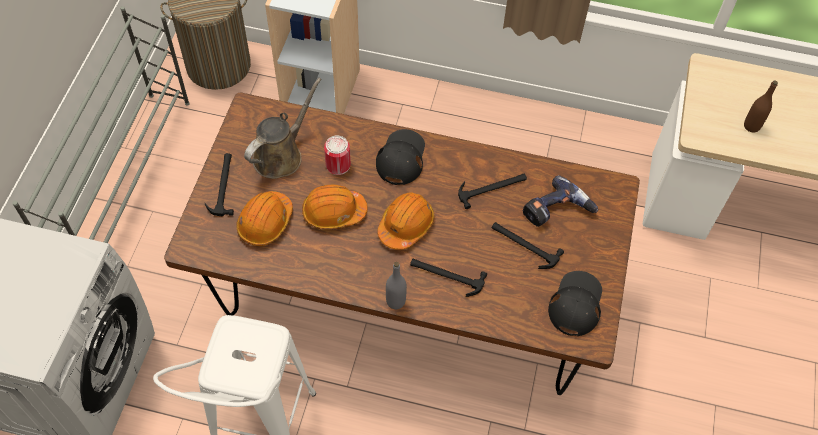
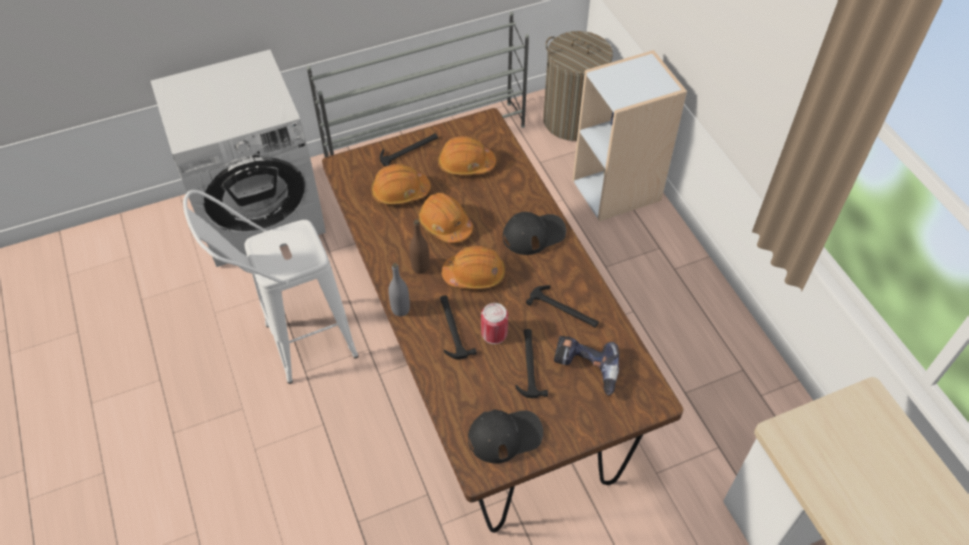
camera: 55 degrees right, 5 degrees down
brown watering can [244,78,322,179] -> orange hard hat [438,136,496,176]
can [324,135,351,175] -> can moved to [481,303,508,344]
brown bottle [744,80,778,133] -> brown bottle moved to [409,220,430,274]

